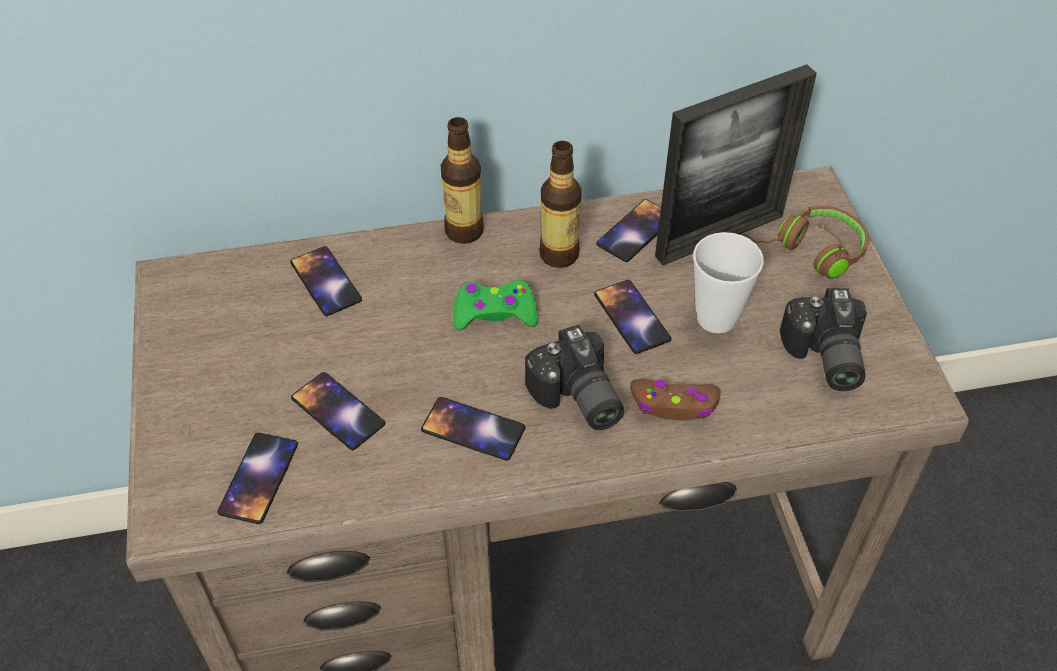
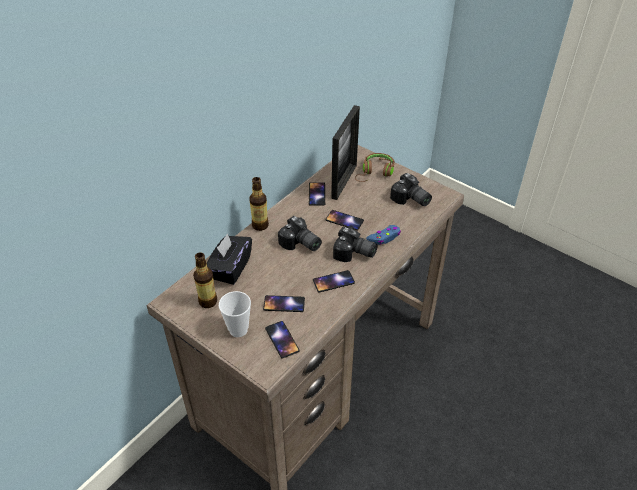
camera: 40 degrees left, 5 degrees down
phone [290,246,362,316] -> black tissue box [207,233,252,285]
green game controller [453,280,538,330] -> camera [278,216,322,251]
bottle [539,141,582,268] -> bottle moved to [193,252,217,308]
brown game controller [630,379,721,420] -> blue game controller [366,225,401,245]
cup [693,232,764,333] -> cup moved to [219,291,251,337]

